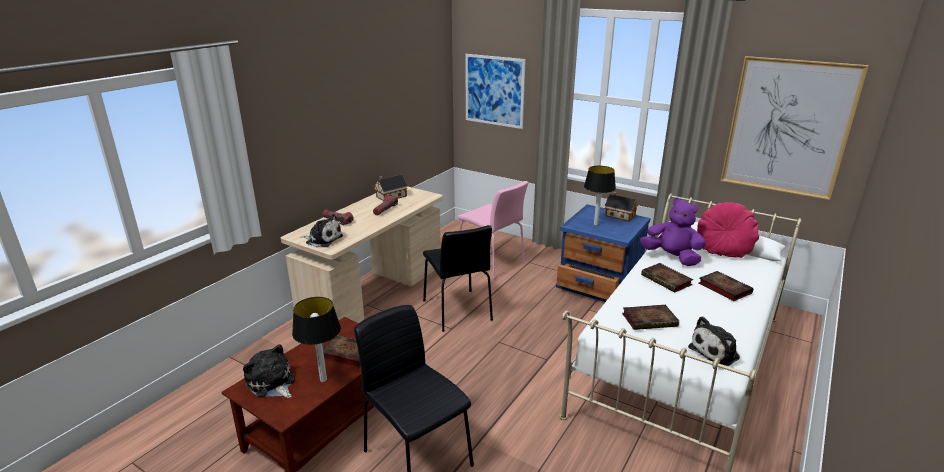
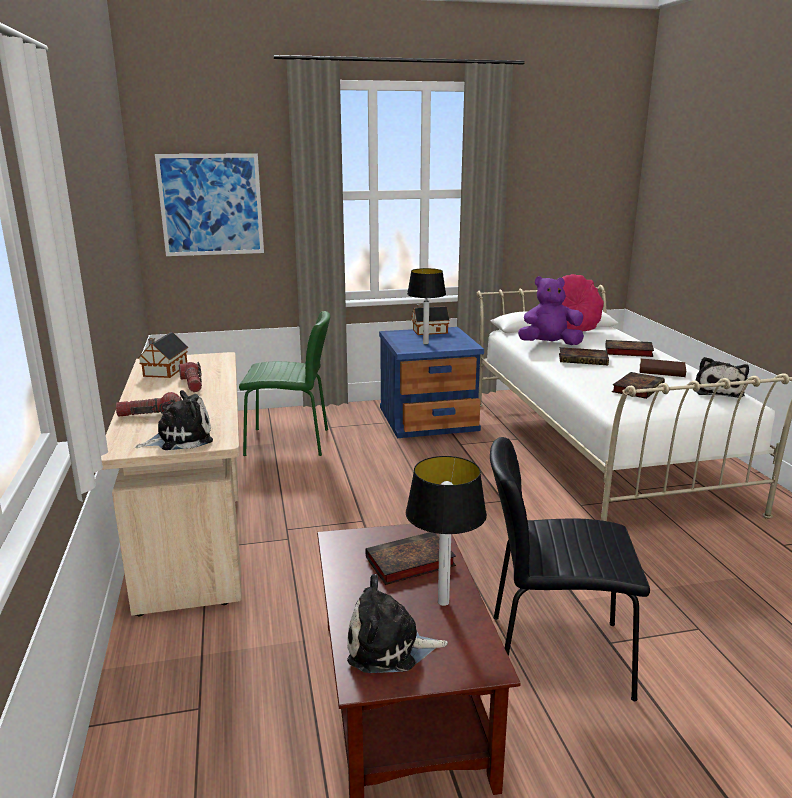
camera: 45 degrees left, 5 degrees down
black chair [423,225,493,332] -> none
pink chair [457,181,528,279] -> green chair [239,311,330,456]
picture [721,56,869,200] -> none
none -> brown book [640,358,686,377]

